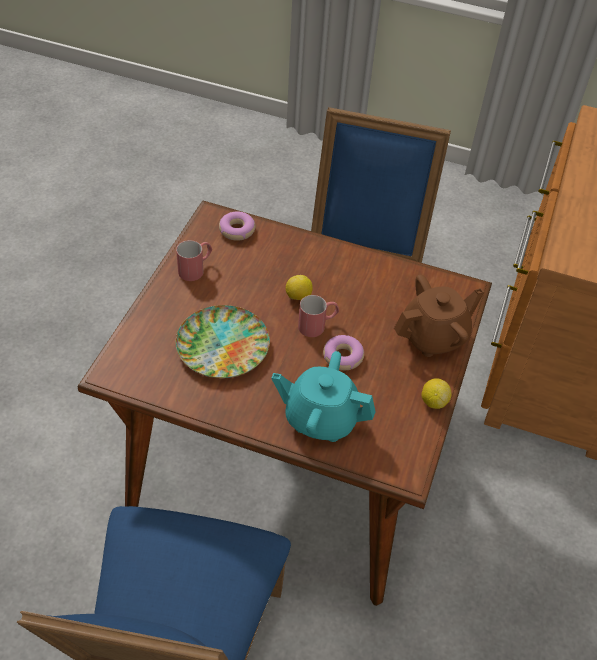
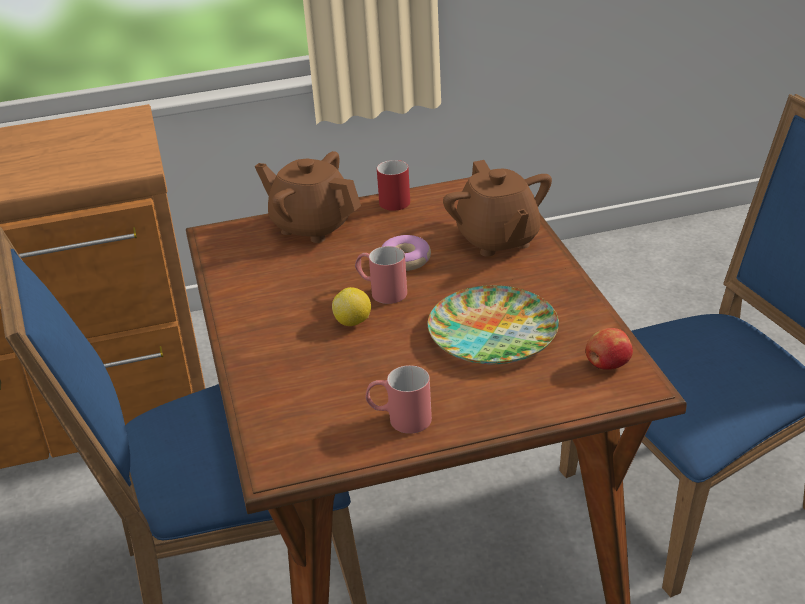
camera: 120 degrees left, 15 degrees down
donut [219,211,255,241] -> none
turquoise teapot [271,351,376,442] -> brown teapot [443,160,552,257]
lemon [422,378,452,409] -> red mug [377,160,410,211]
none -> apple [585,328,633,370]

